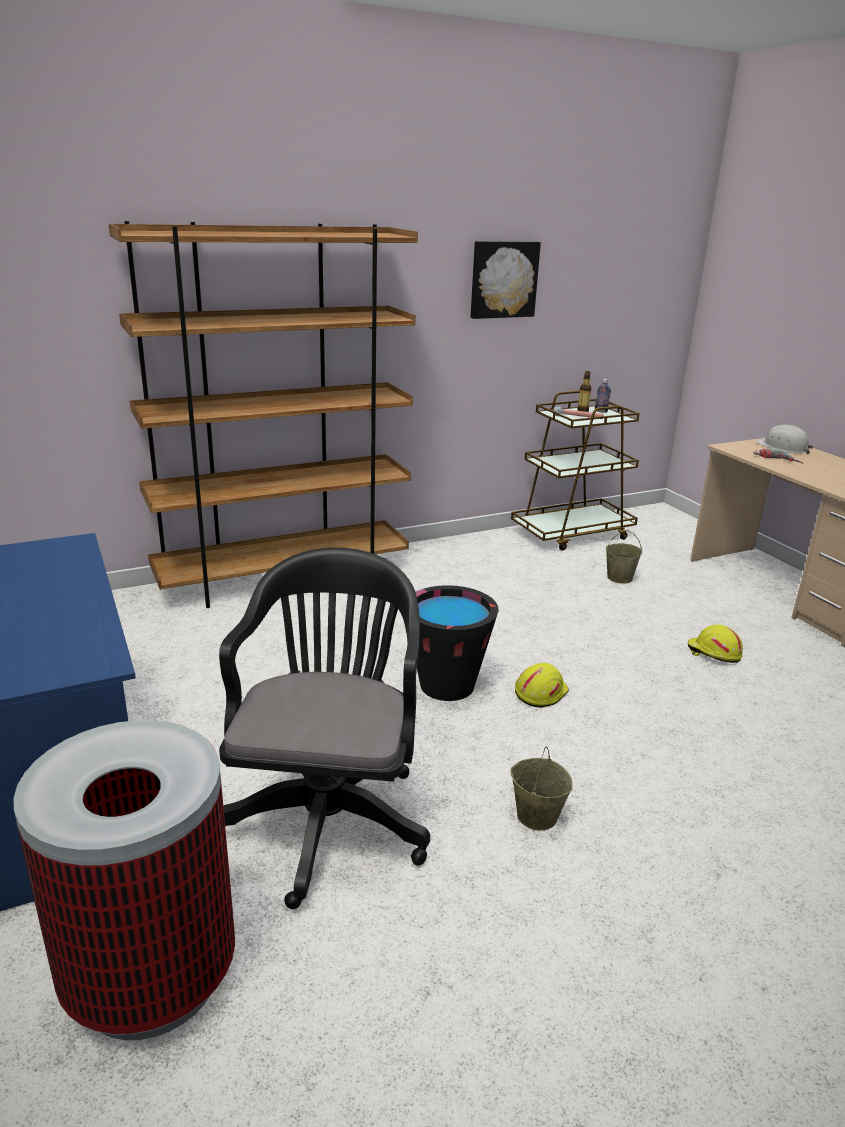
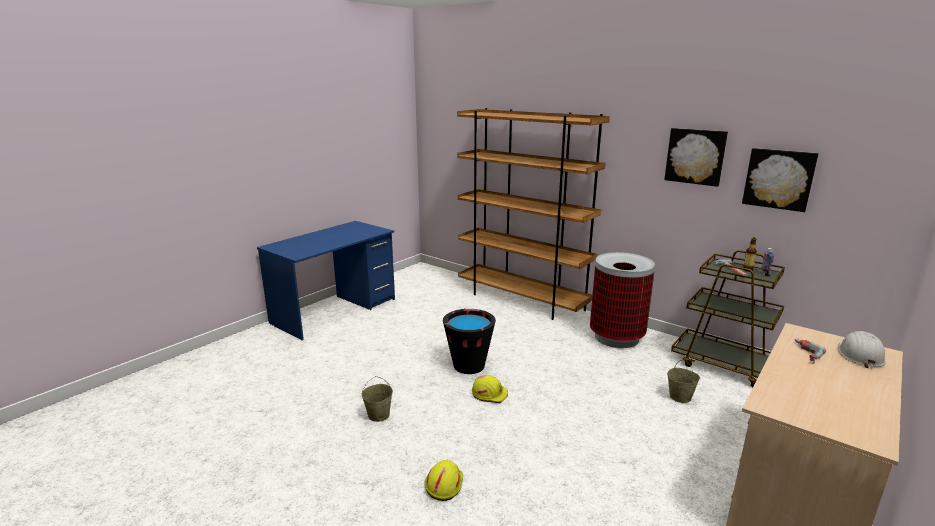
camera: 65 degrees right, 5 degrees down
trash can [14,720,235,1040] -> trash can moved to [590,252,655,348]
black office chair [219,548,430,909] -> none
yellow hard hat [688,625,743,663] -> yellow hard hat moved to [425,460,463,501]
none -> picture [742,148,819,212]

